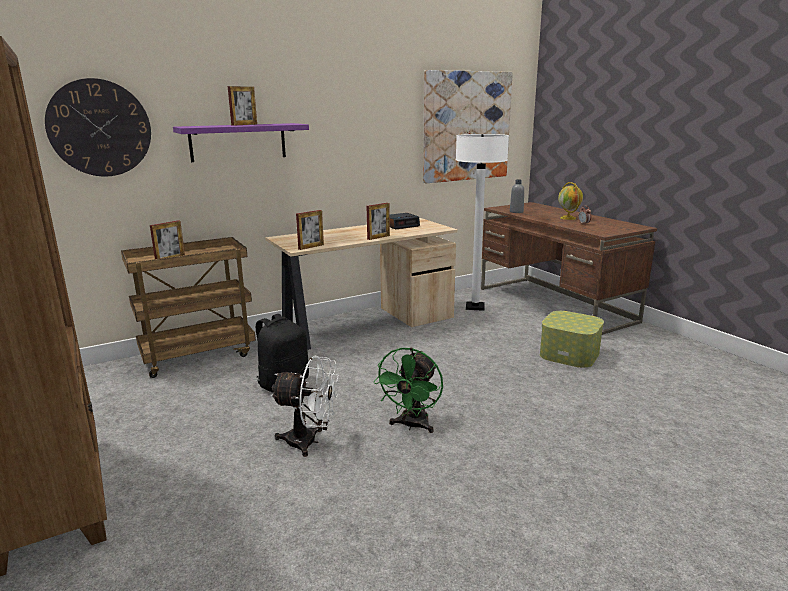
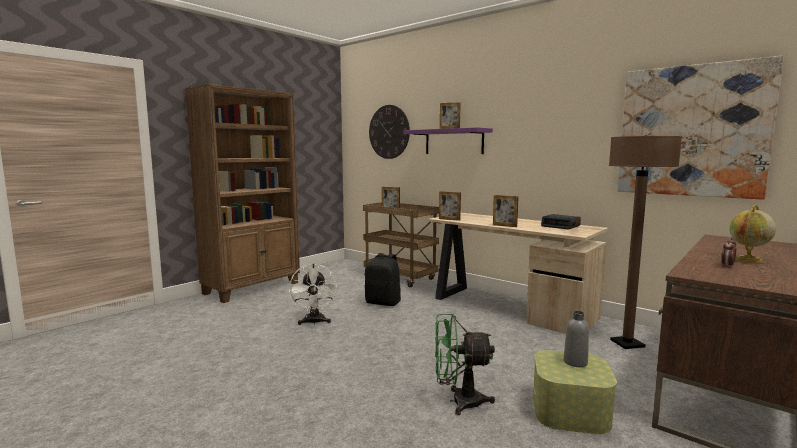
camera: 70 degrees right, 10 degrees down
green fan [373,348,443,433] -> green fan moved to [435,314,495,415]
white floor lamp [456,134,509,311] -> brown floor lamp [609,136,682,349]
grey bottle [510,179,524,213] -> grey bottle moved to [564,311,589,367]

